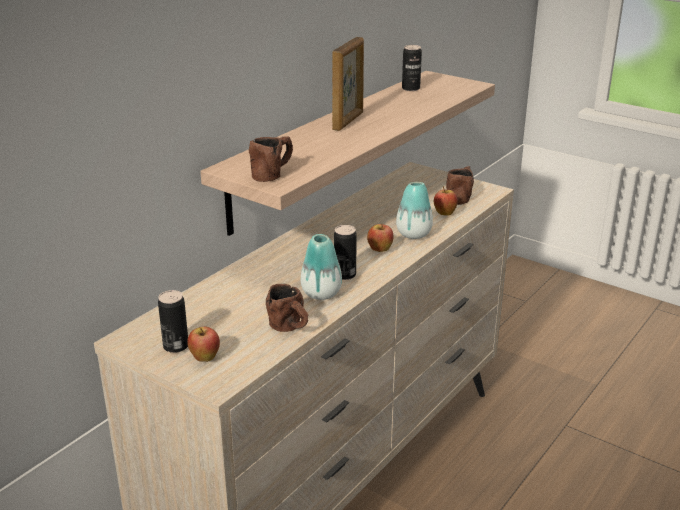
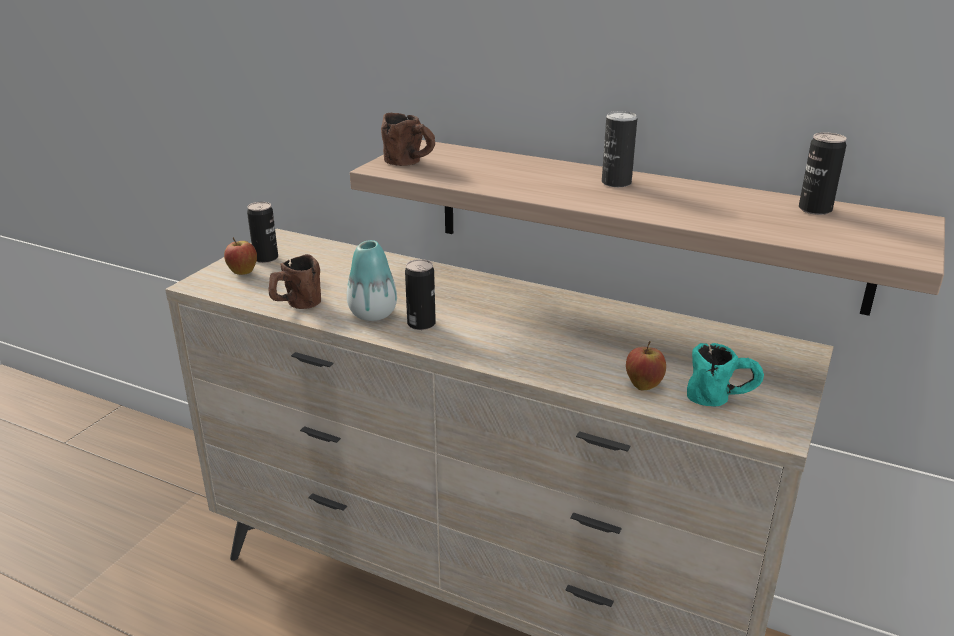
camera: 80 degrees right, 0 degrees up
picture frame [332,37,364,131] -> can [602,111,637,187]
apple [367,223,394,252] -> none
vase [396,182,433,239] -> none
brown mug [446,166,474,205] -> turquoise mug [687,343,764,406]

